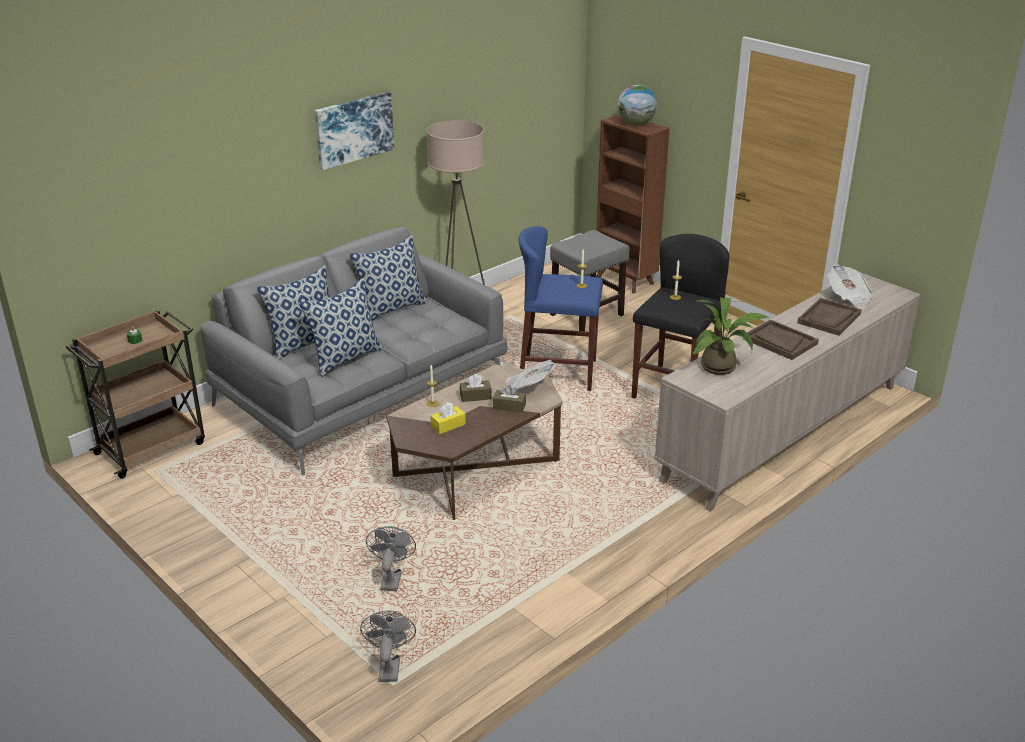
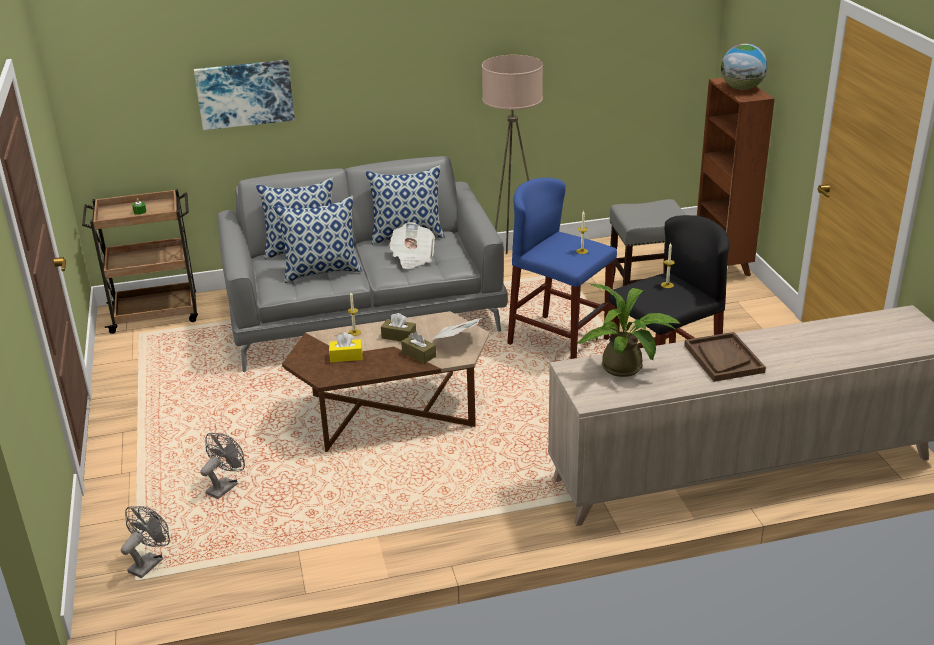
camera: 30 degrees right, 0 degrees up
picture [314,92,394,170] -> picture moved to [194,60,295,130]
brown tray [797,298,862,336] -> none
newspaper [828,264,874,309] -> newspaper moved to [389,222,435,269]

